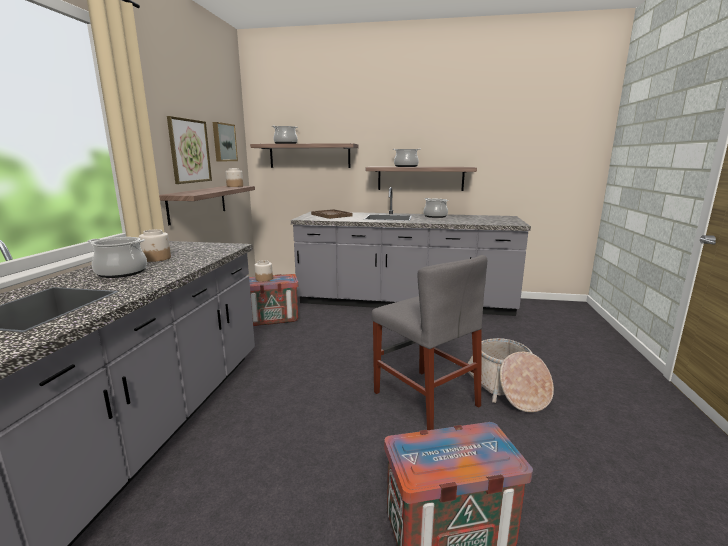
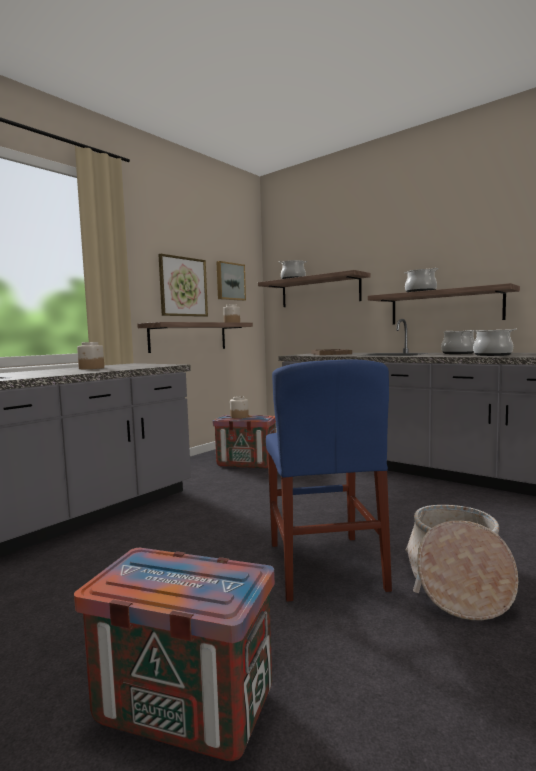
camera: 30 degrees right, 10 degrees down
cooking pot [87,237,147,278] -> cooking pot moved to [471,329,517,356]
grey chair [372,255,487,430] -> blue chair [266,359,392,602]

